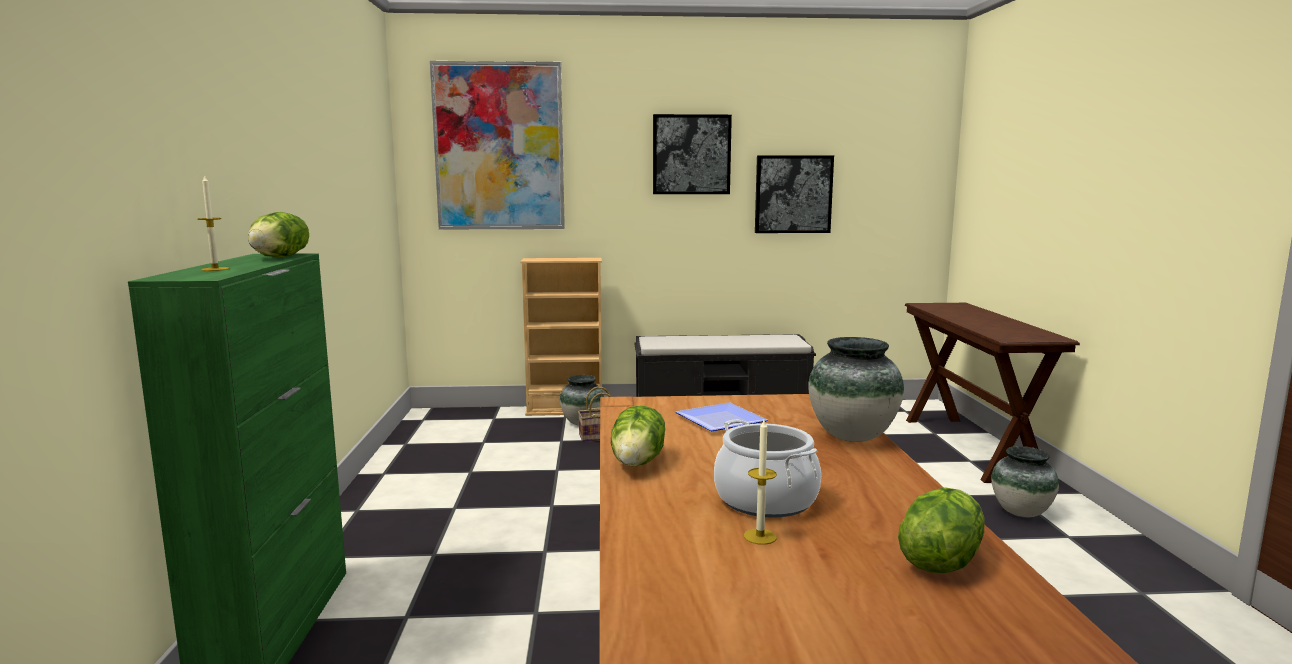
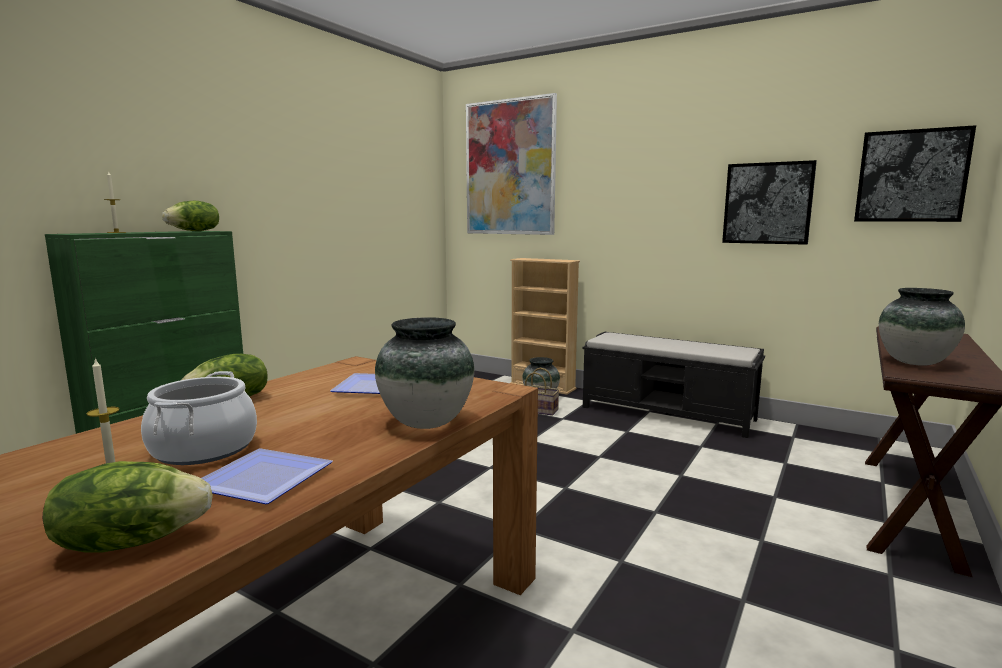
camera: 35 degrees right, 0 degrees up
picture [653,114,732,194] -> picture moved to [854,125,976,222]
vase [991,446,1059,517] -> vase moved to [879,288,965,366]
none -> plate [201,448,333,504]

